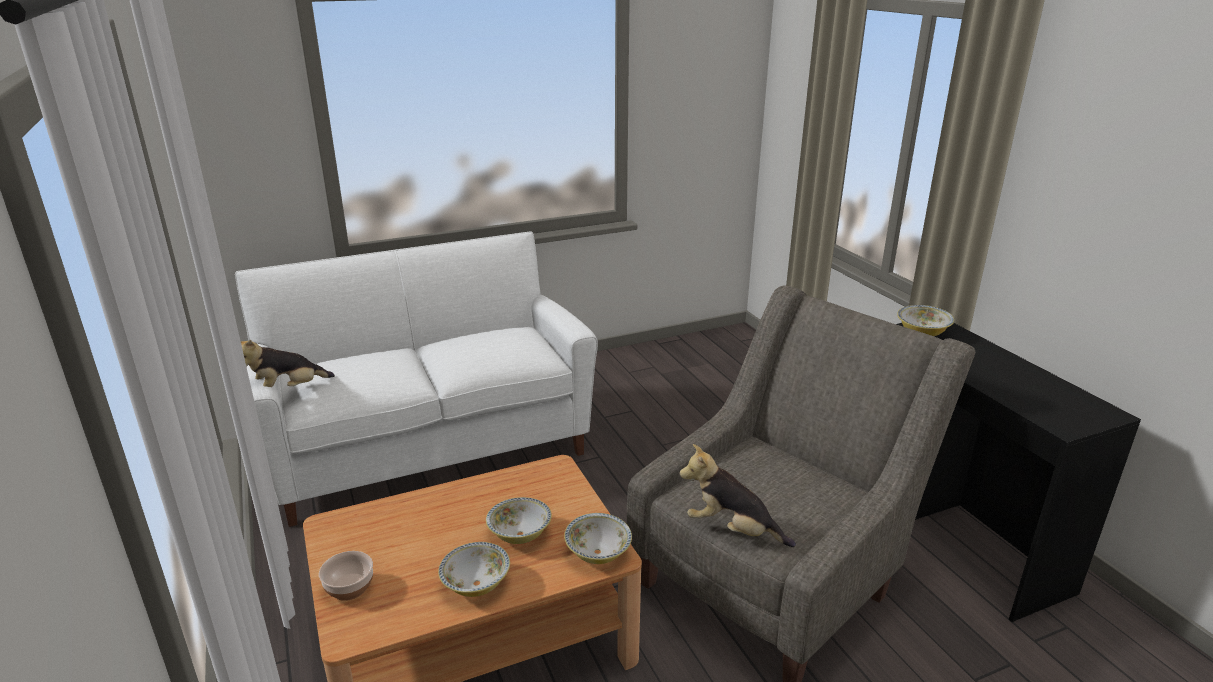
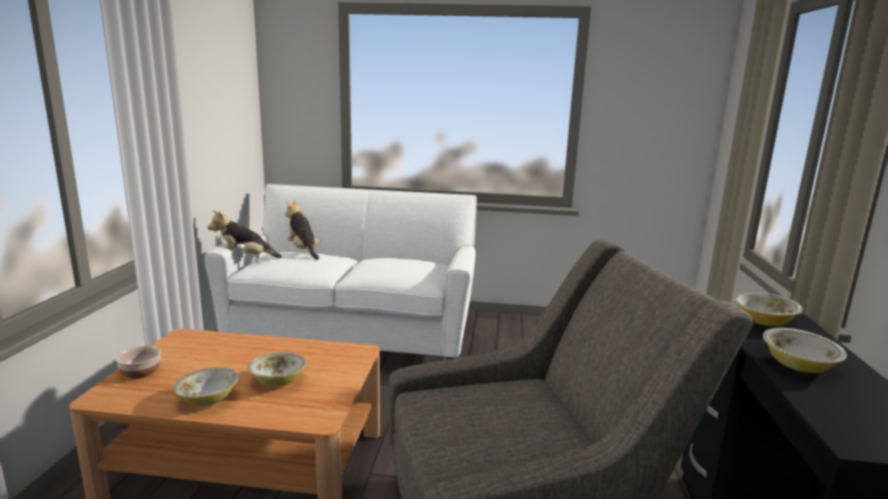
camera: 30 degrees right, 10 degrees down
bowl [564,513,632,564] -> bowl moved to [763,328,847,373]
plush toy [679,444,796,547] -> plush toy moved to [285,200,321,260]

